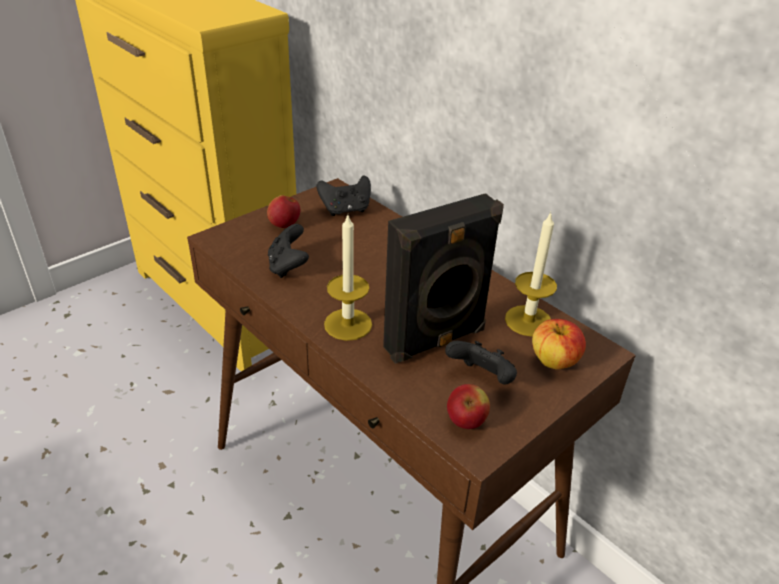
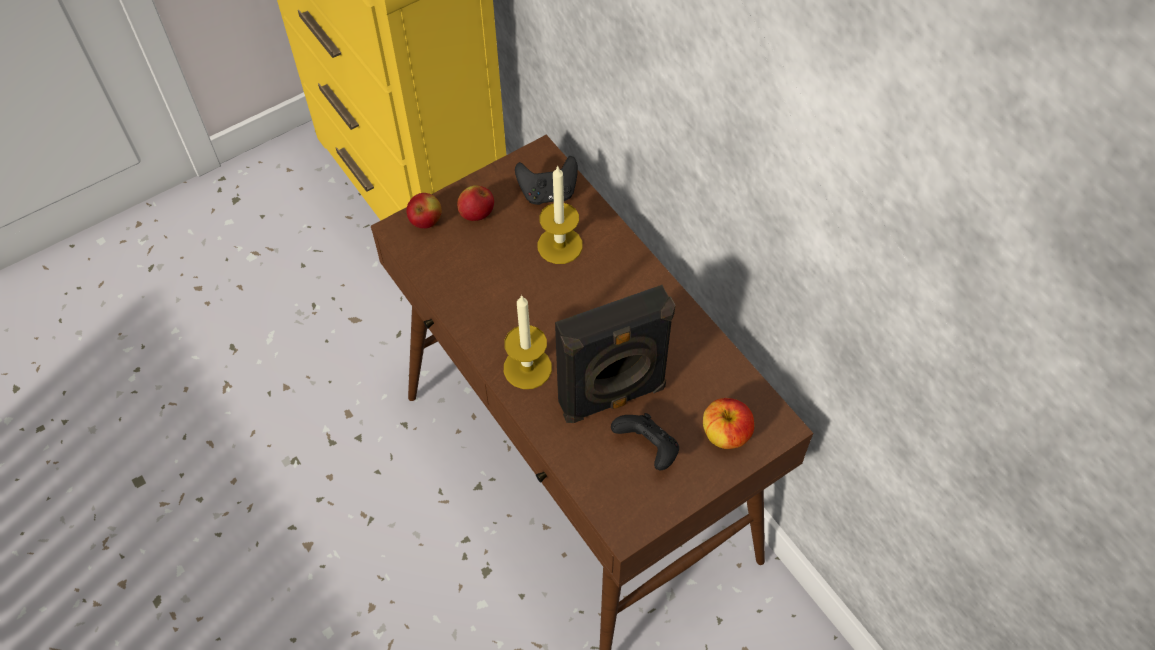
camera: 10 degrees right, 20 degrees up
black game controller [268,224,309,278] -> none
apple [447,384,490,429] -> apple moved to [406,193,442,229]
candle [505,211,557,337] -> candle moved to [538,165,583,264]

